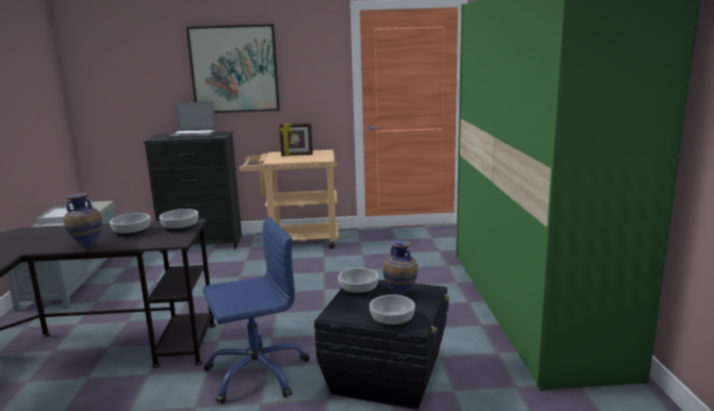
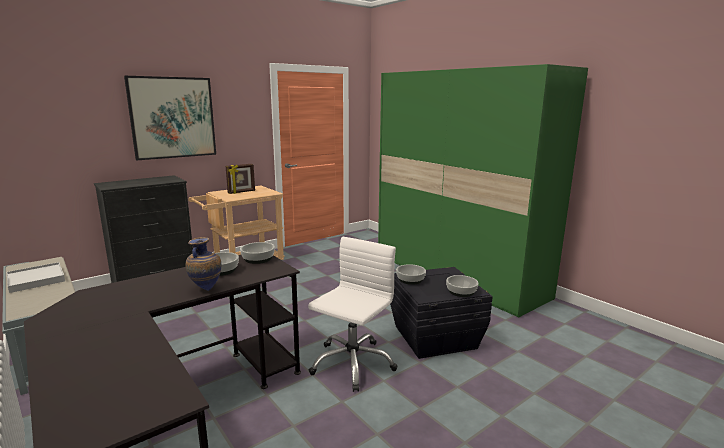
camera: 35 degrees left, 0 degrees up
laptop [168,102,217,138] -> none
blue office chair [203,216,310,404] -> white office chair [308,237,398,392]
vase [383,240,418,295] -> none

